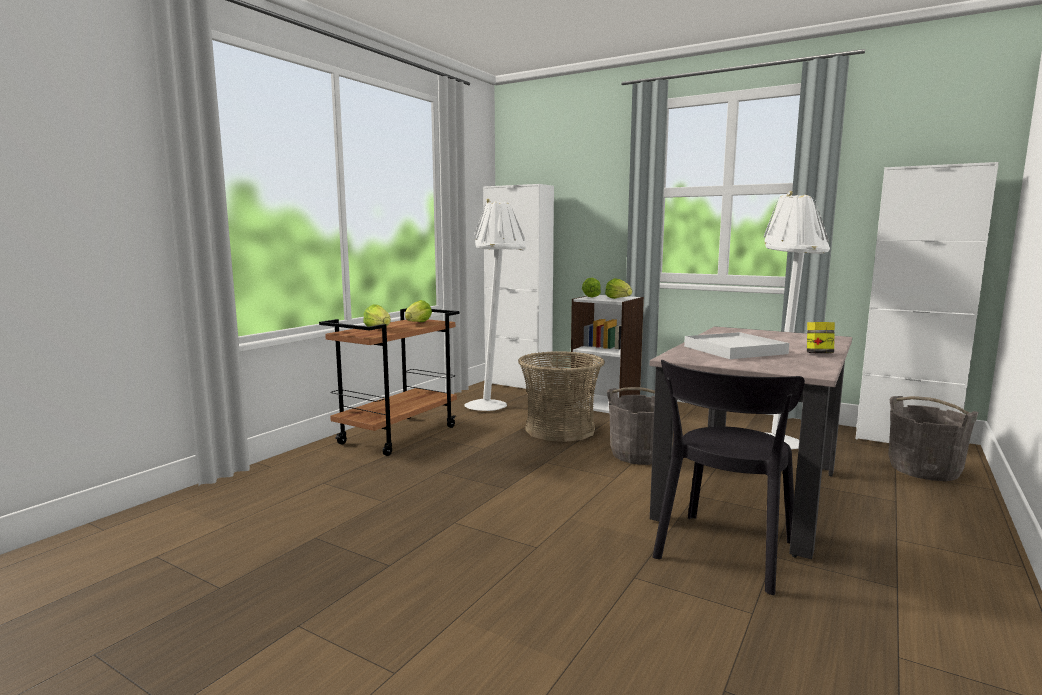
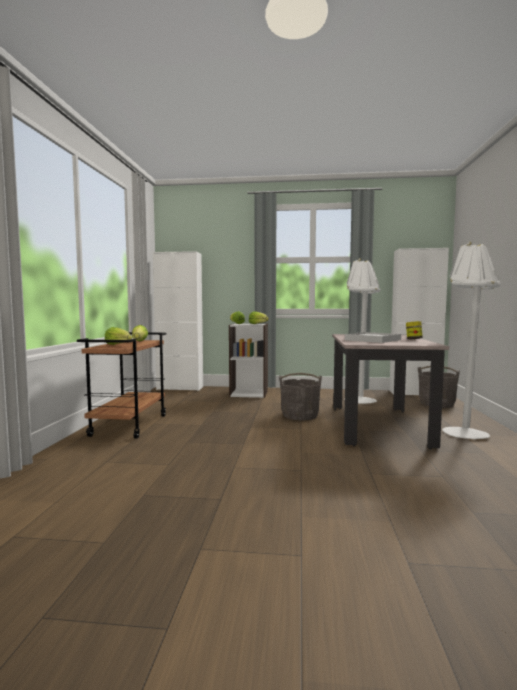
camera: 25 degrees left, 5 degrees down
white floor lamp [464,199,526,411] -> white floor lamp moved to [442,242,501,439]
basket [518,351,605,442] -> none
black chair [653,360,805,595] -> none

